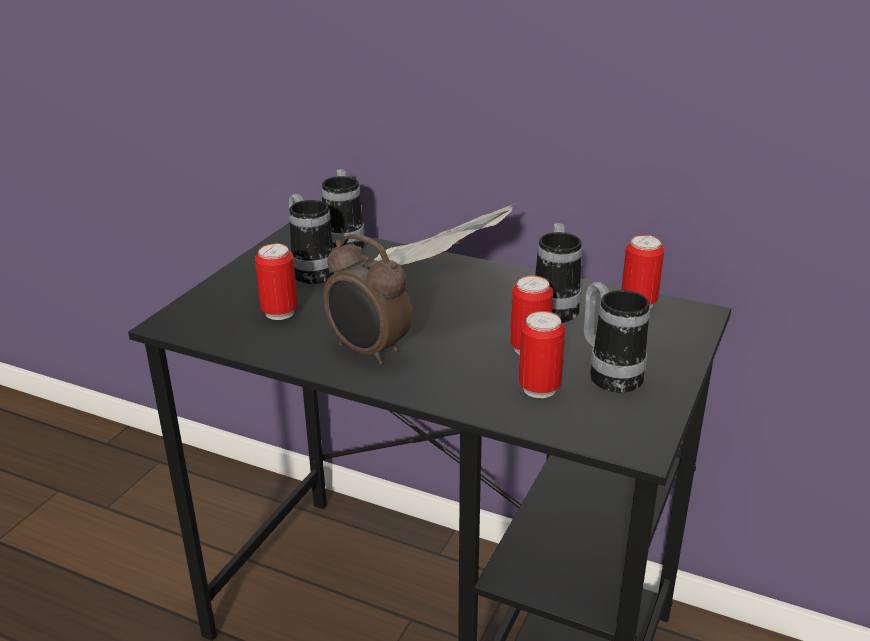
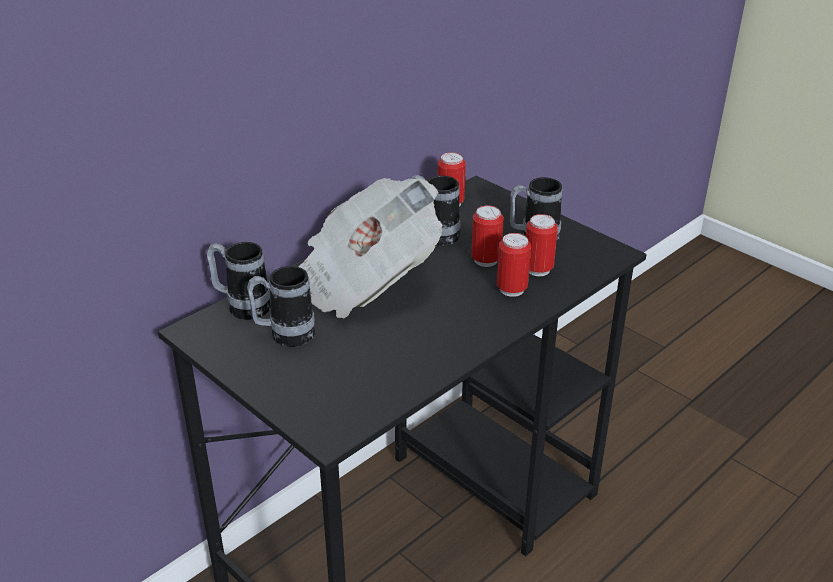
camera: 70 degrees left, 5 degrees up
can [255,243,298,320] -> can moved to [497,233,531,297]
alarm clock [323,234,412,365] -> none

